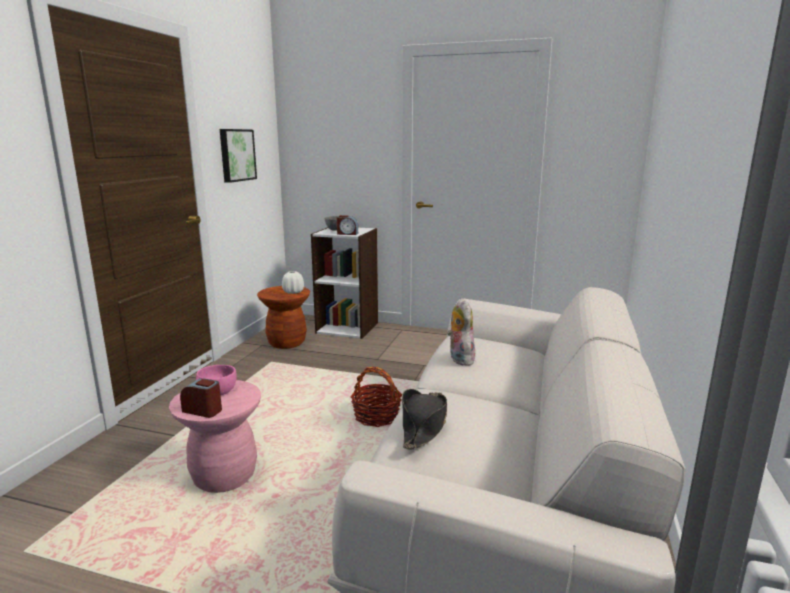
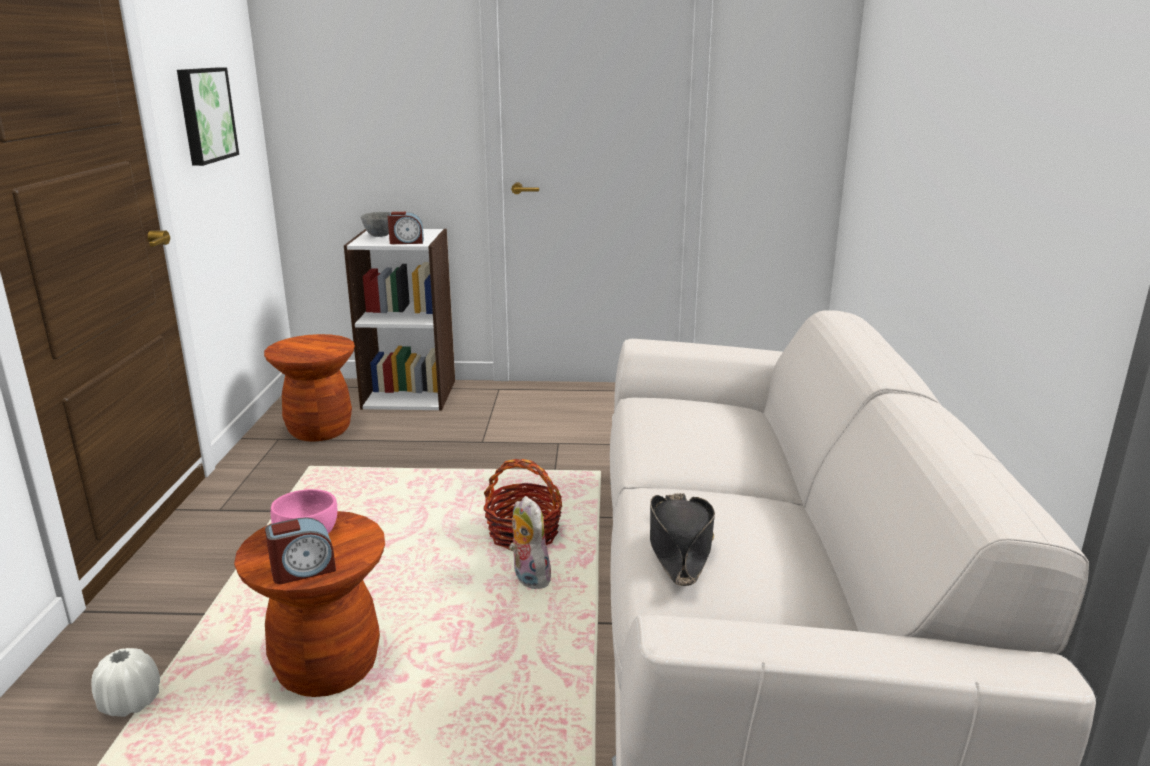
camera: 15 degrees left, 5 degrees up
pink stool [169,380,261,493] -> brown stool [234,511,385,697]
alarm clock [180,378,222,418] -> alarm clock turned 150 degrees clockwise [265,517,336,584]
white vase [282,271,304,294] -> white vase moved to [92,648,160,717]
plush toy [447,298,475,366] -> plush toy moved to [509,496,551,589]

